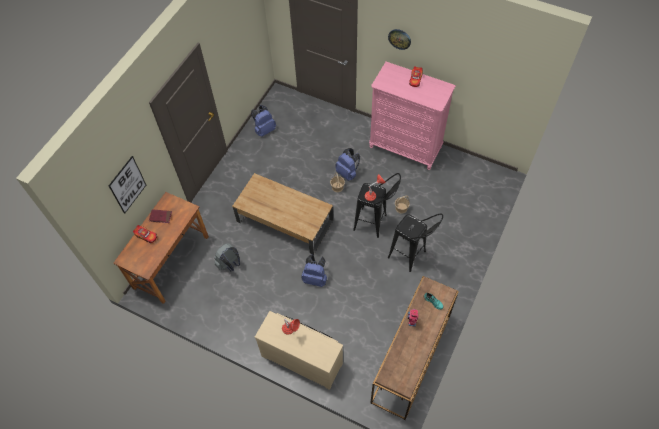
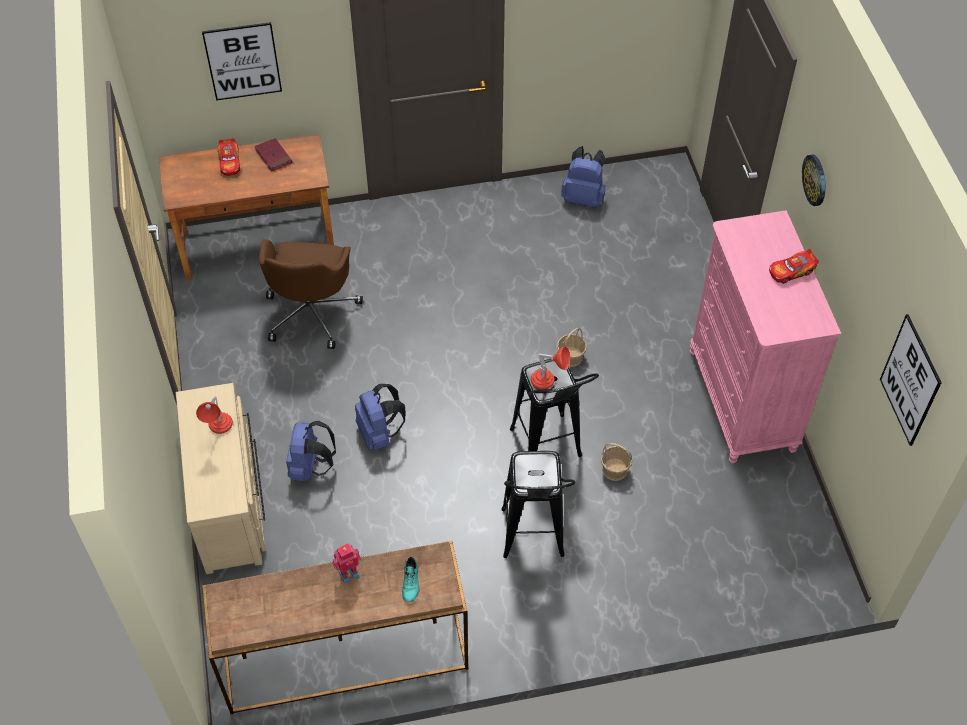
camera: 50 degrees right, 5 degrees down
grey backpack [214,243,240,271] -> brown office chair [259,239,363,349]
brown coffee table [232,173,333,255] -> none
blue backpack [335,148,360,181] -> blue backpack moved to [286,421,336,481]
none -> picture [880,314,942,446]

